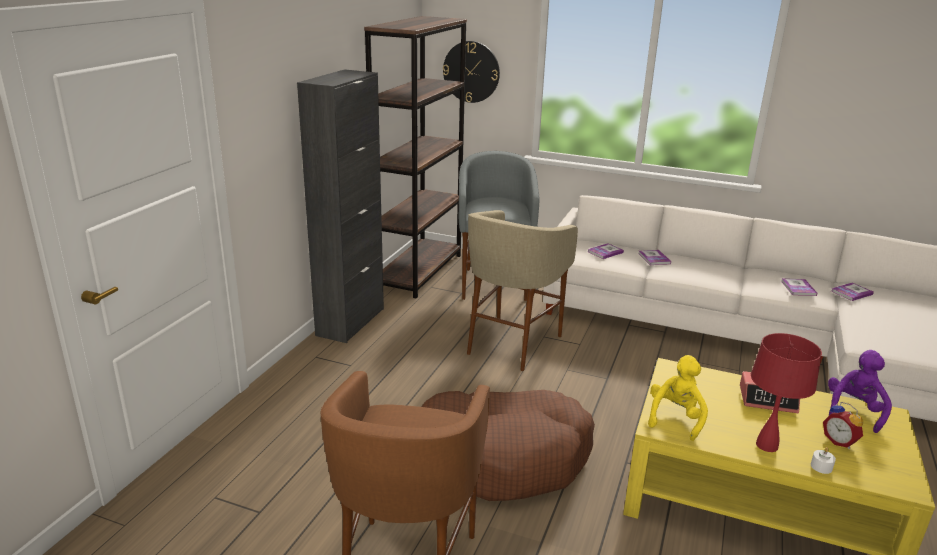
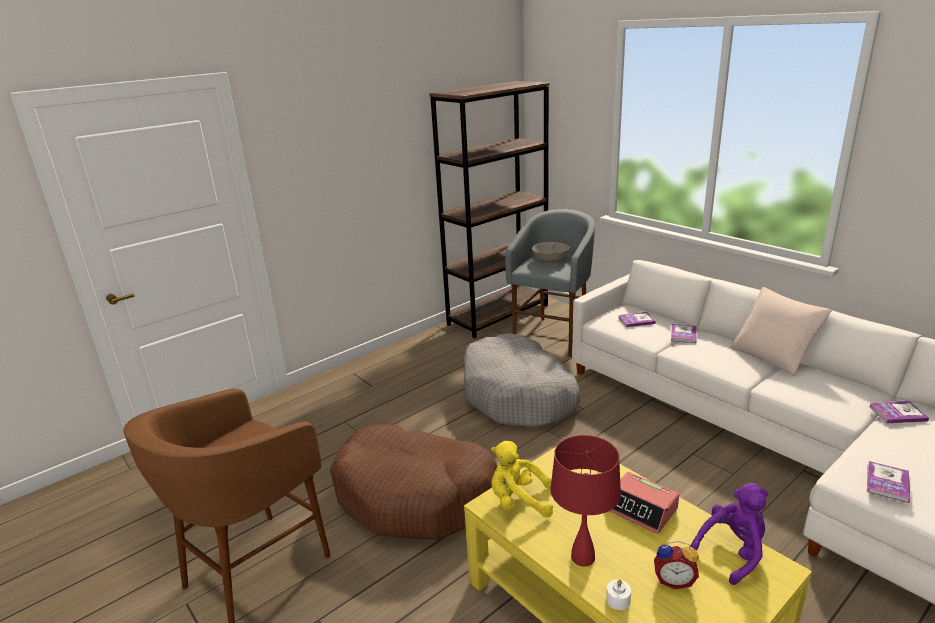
camera: 30 degrees right, 0 degrees up
black cabinet [297,69,384,343] -> none
wall clock [443,41,500,103] -> none
beige stool [467,210,578,371] -> grey dog bed [464,333,580,427]
yellow plush toy [648,355,708,441] -> yellow plush toy turned 135 degrees counterclockwise [491,441,553,517]
book [781,278,818,296] -> book moved to [867,461,910,503]
alarm clock [823,402,863,449] -> alarm clock turned 75 degrees counterclockwise [654,541,699,589]
none -> grey bowl [532,242,570,262]
none -> beige pillow [730,287,832,376]

